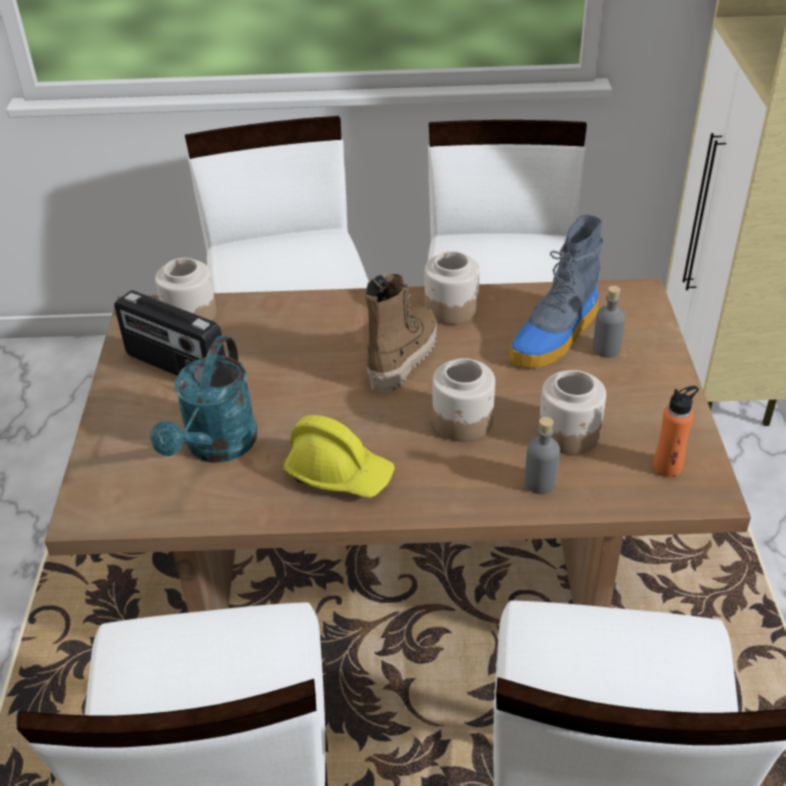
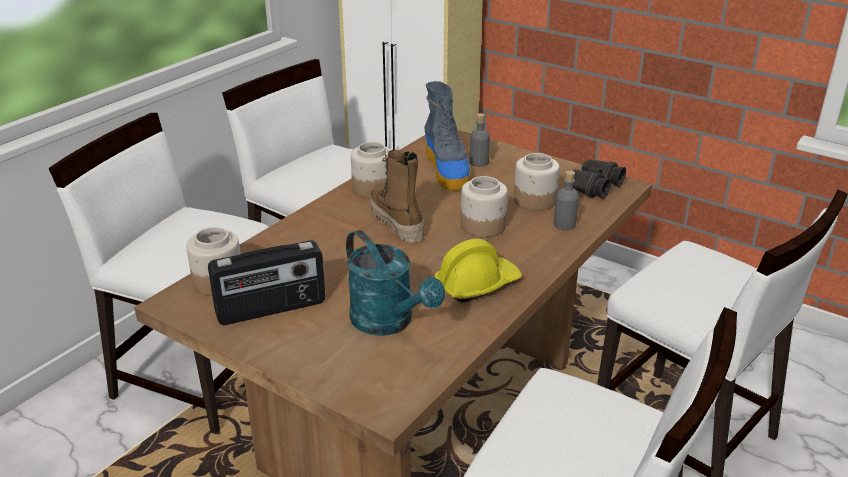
camera: 55 degrees left, 10 degrees down
orange bottle [653,386,699,477] -> black binoculars [573,159,626,199]

